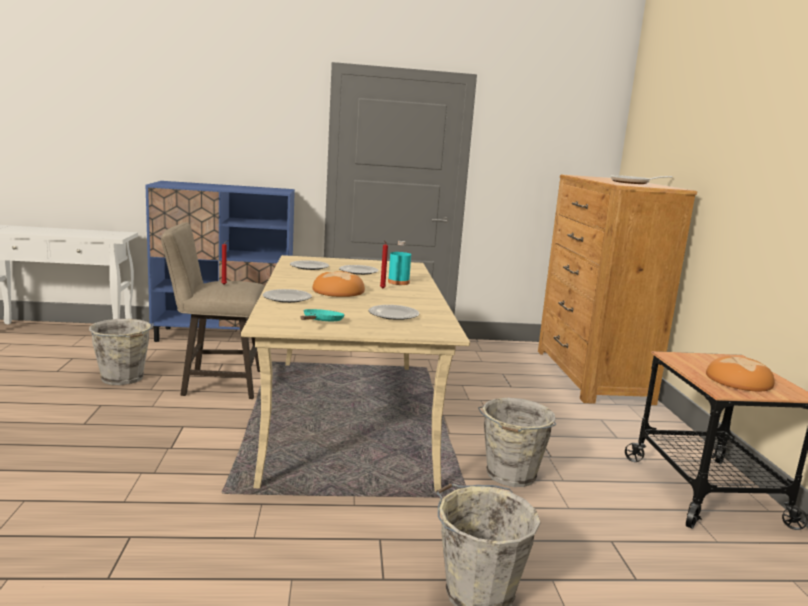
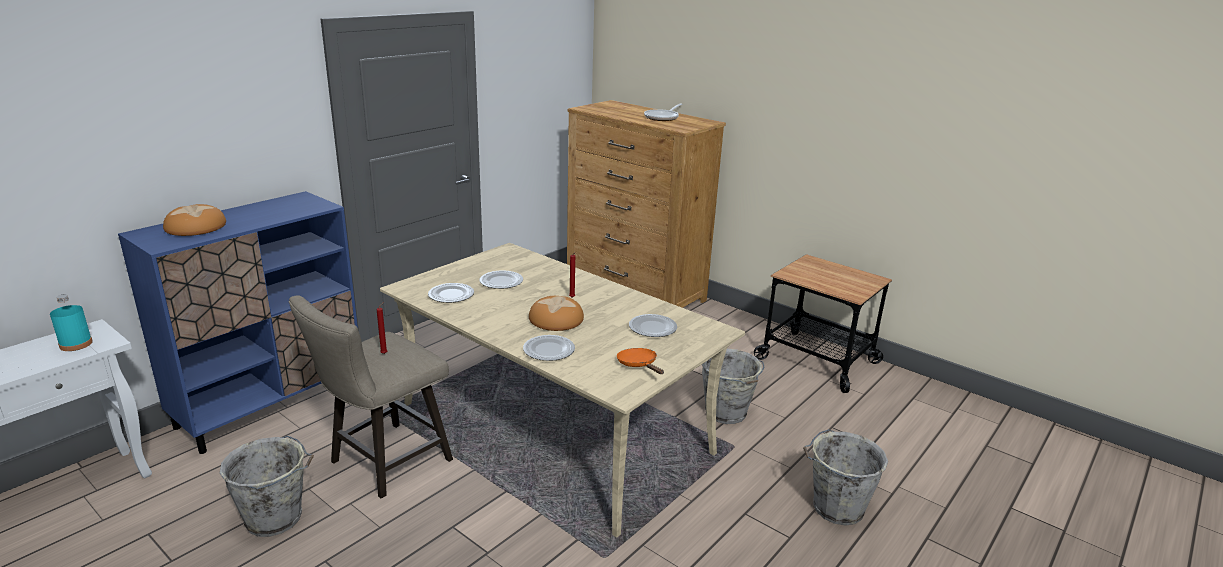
camera: 45 degrees left, 10 degrees up
turquoise frying pan [300,309,345,321] -> orange frying pan [617,348,664,374]
turquoise bottle [388,241,411,285] -> turquoise bottle moved to [50,295,93,351]
bread [706,356,775,391] -> bread moved to [163,204,226,236]

